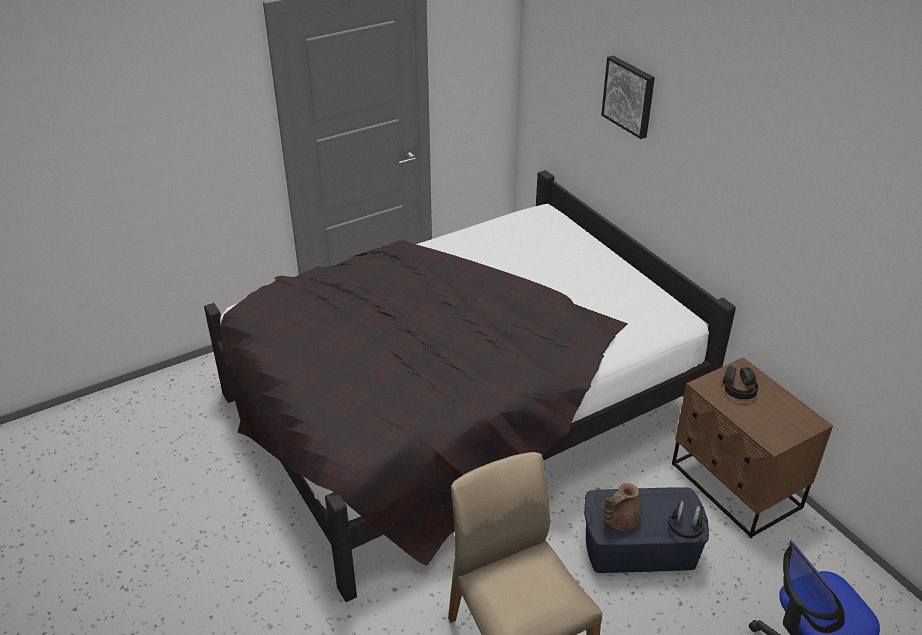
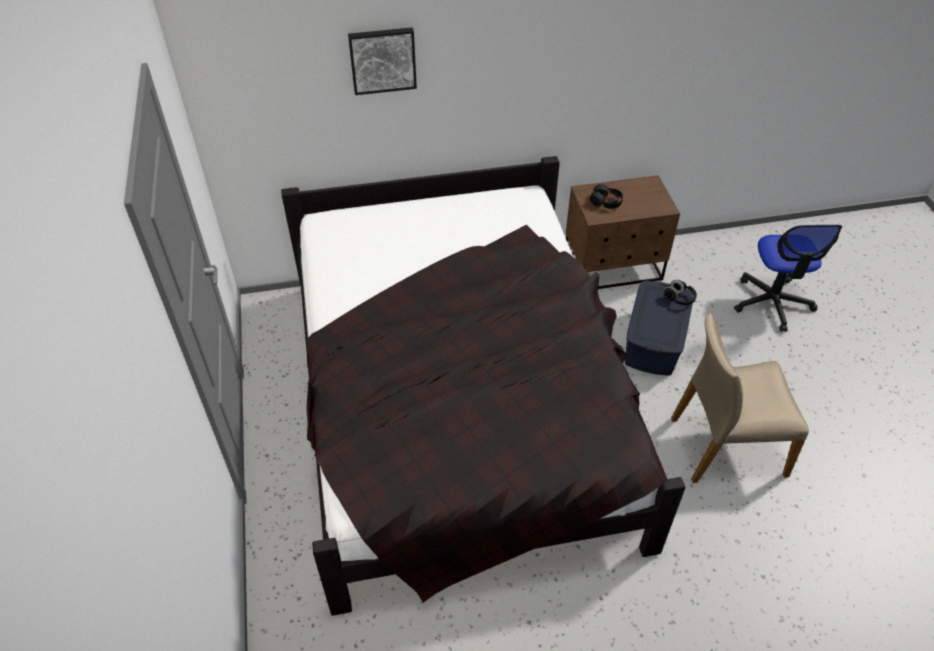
camera: 70 degrees left, 10 degrees up
brown teapot [603,483,642,531] -> none

